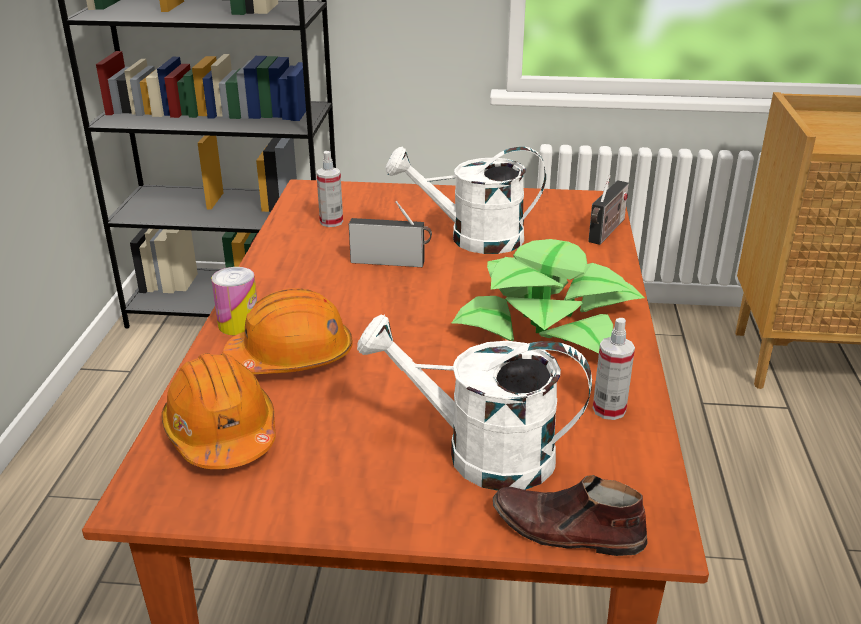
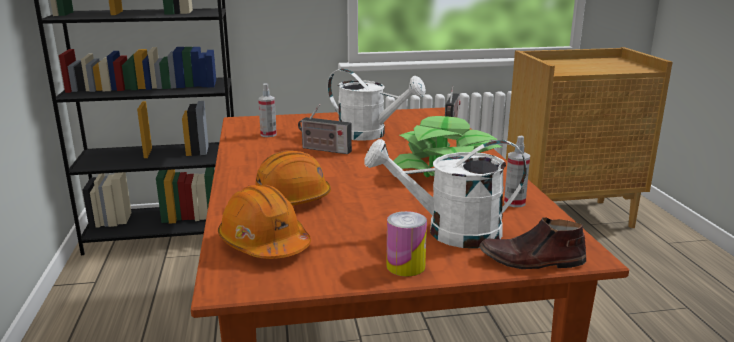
camera: 15 degrees left, 10 degrees down
can [211,267,257,336] -> can moved to [386,211,427,277]
radio [349,201,432,267] -> radio turned 150 degrees counterclockwise [298,104,352,154]
white watering can [386,146,546,254] -> white watering can turned 135 degrees counterclockwise [328,69,426,141]

